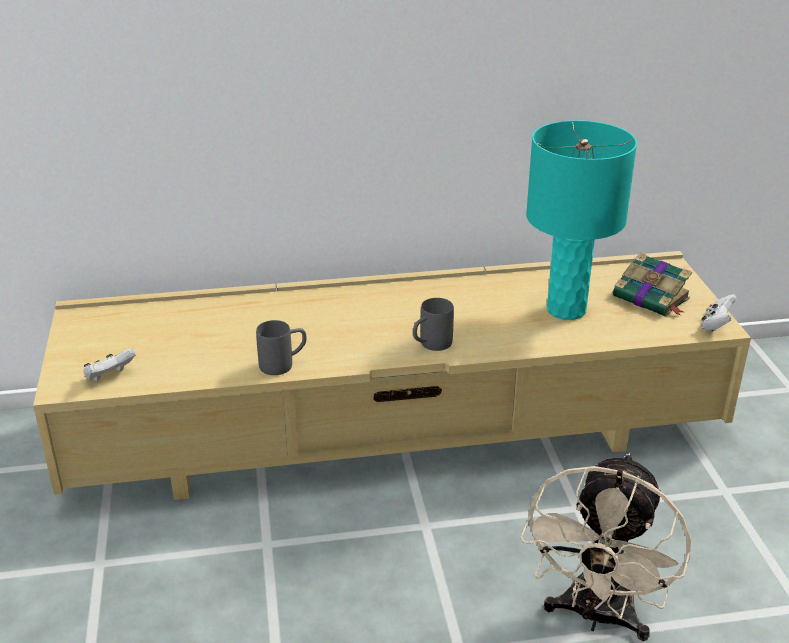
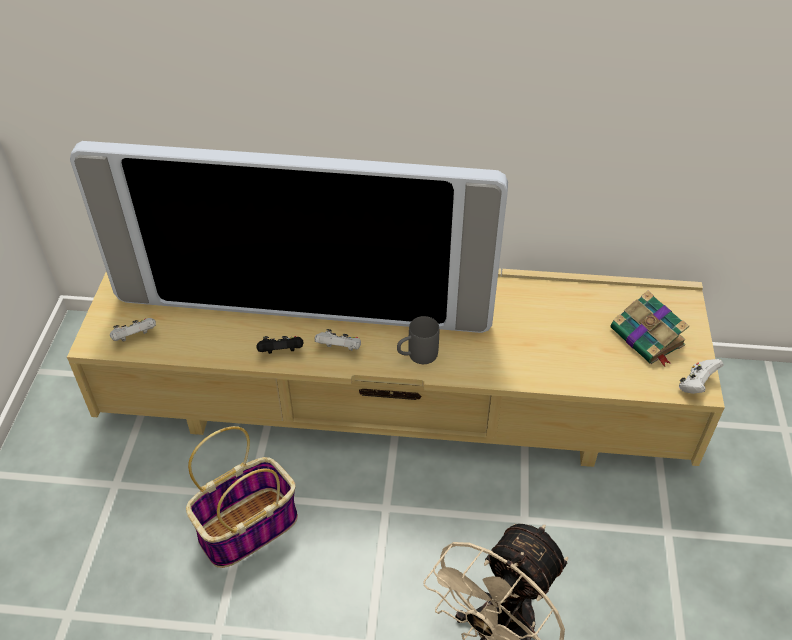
camera: 15 degrees right, 15 degrees up
grey mug [256,320,307,375] -> black game controller [256,336,304,354]
turquoise table lamp [526,120,637,320] -> none
none -> television [70,141,508,333]
none -> basket [186,426,298,568]
none -> white game controller [315,329,361,351]

